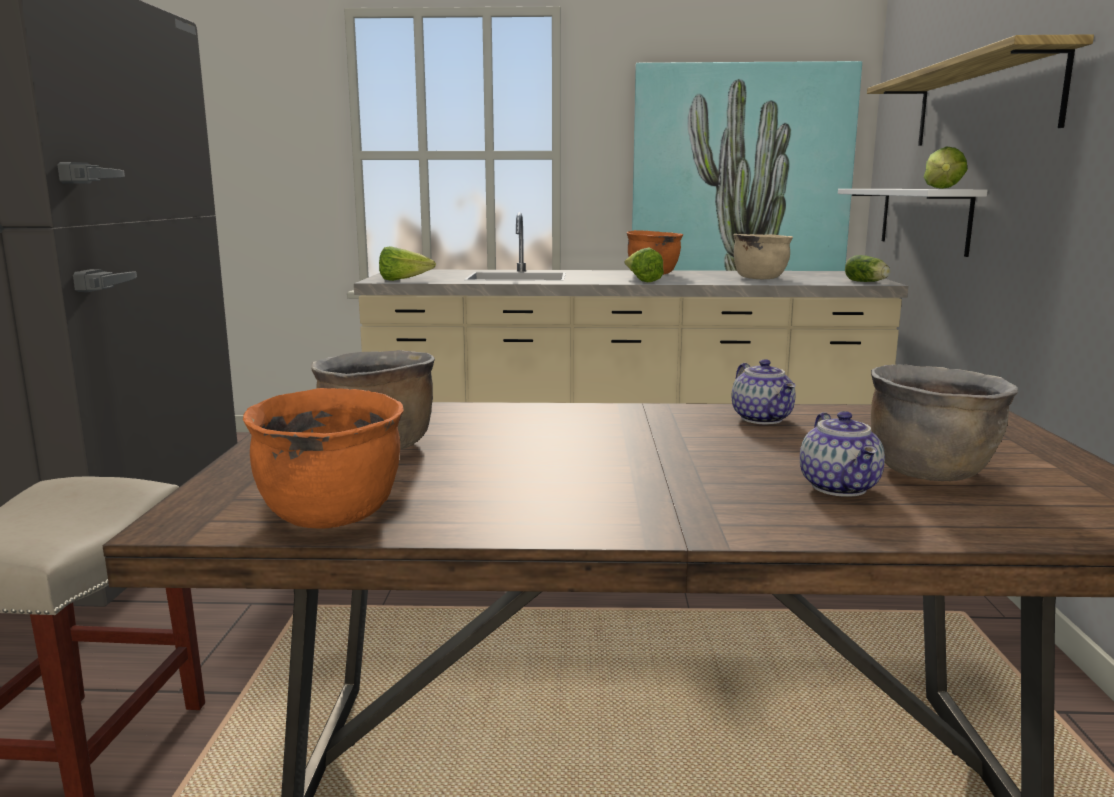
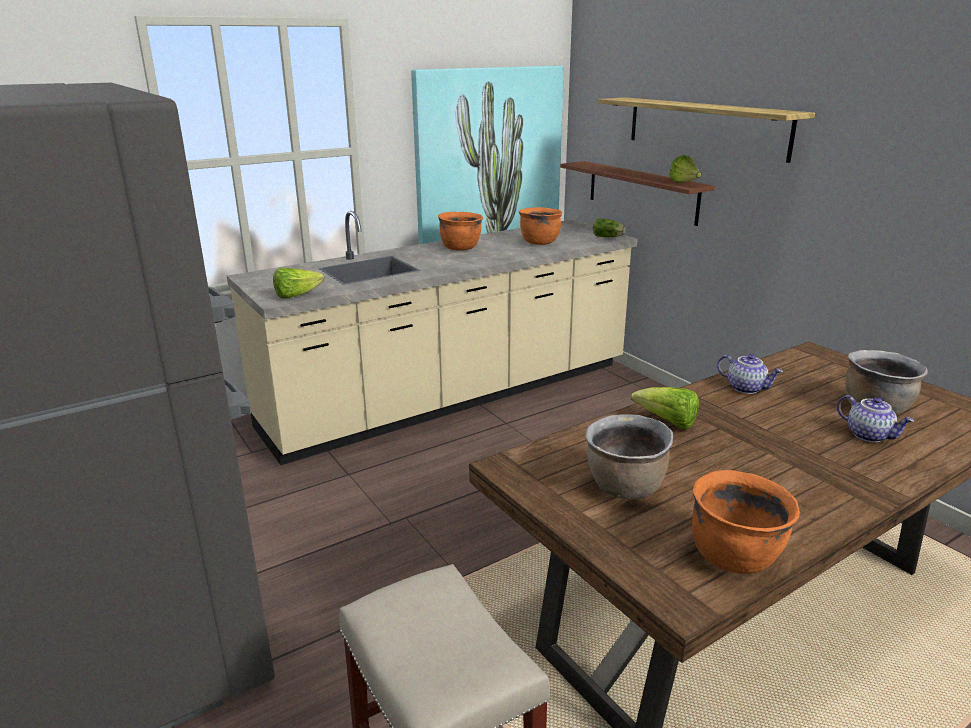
camera: 35 degrees left, 10 degrees up
lettuce [625,247,664,282] -> lettuce moved to [631,387,699,429]
beige cooking pot [733,234,793,279] -> orange cooking pot [518,207,563,245]
white shelf [838,189,988,257] -> brown shelf [560,161,715,226]

